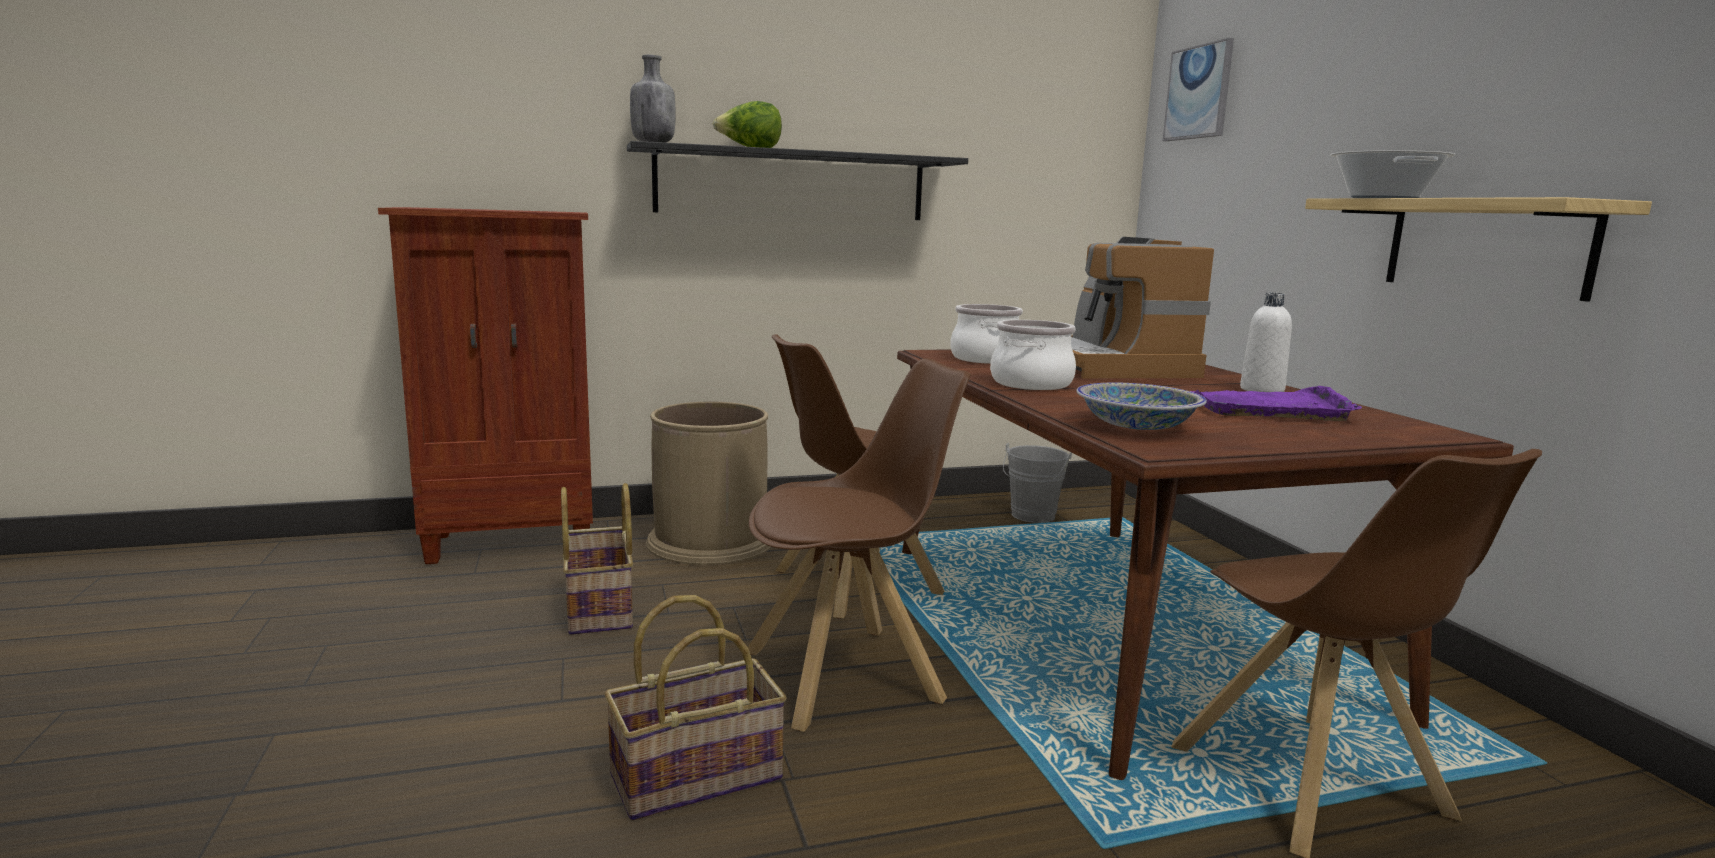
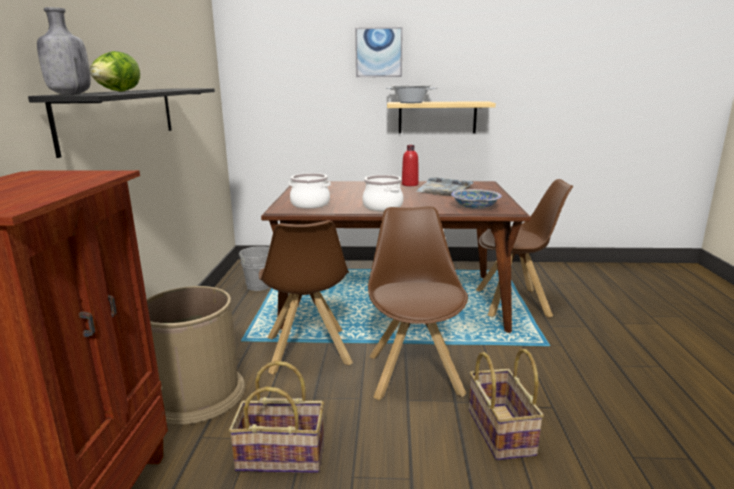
camera: 70 degrees left, 5 degrees up
coffee machine [1071,237,1214,378] -> none
picture [1163,38,1234,141] -> picture moved to [355,27,403,77]
purple tray [1190,386,1362,421] -> grey tray [416,177,474,196]
white bottle [1240,293,1292,392] -> red bottle [402,145,419,186]

